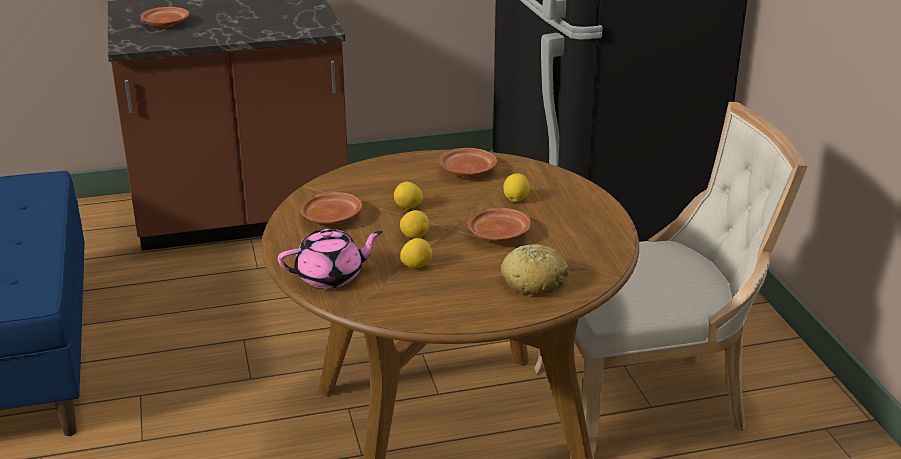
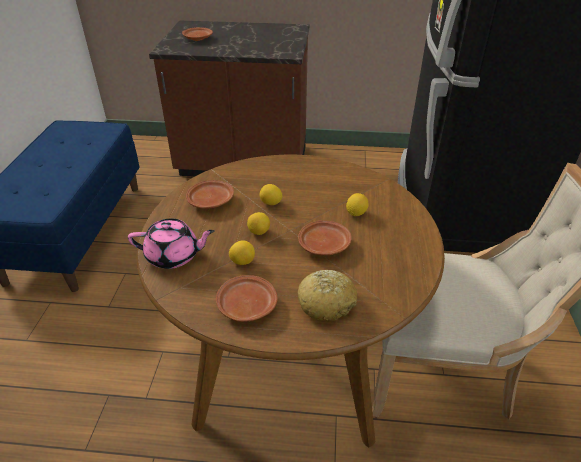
camera: 20 degrees right, 10 degrees up
brown plate [439,148,498,177] -> brown plate moved to [216,275,278,322]

